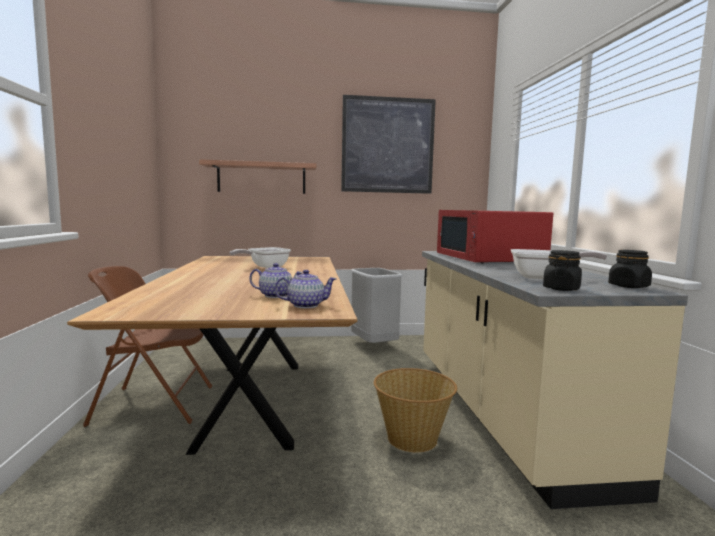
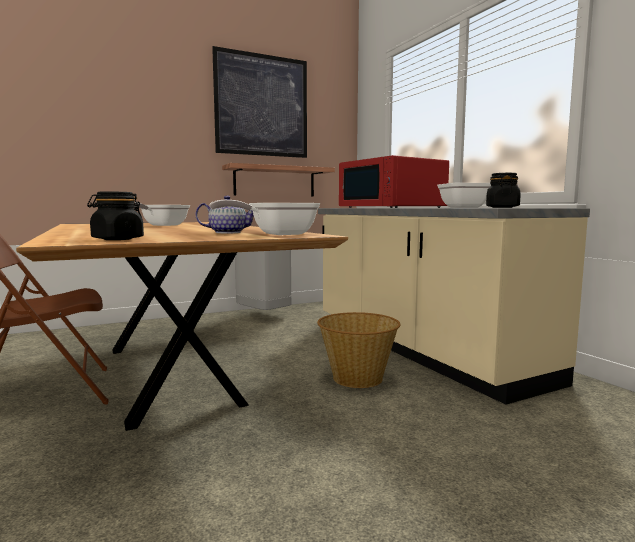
camera: 20 degrees left, 0 degrees up
shelf [199,159,316,194] -> shelf moved to [222,163,335,196]
teapot [275,270,337,308] -> frying pan [209,200,320,235]
black jar [608,250,652,288] -> black jar moved to [87,191,144,240]

